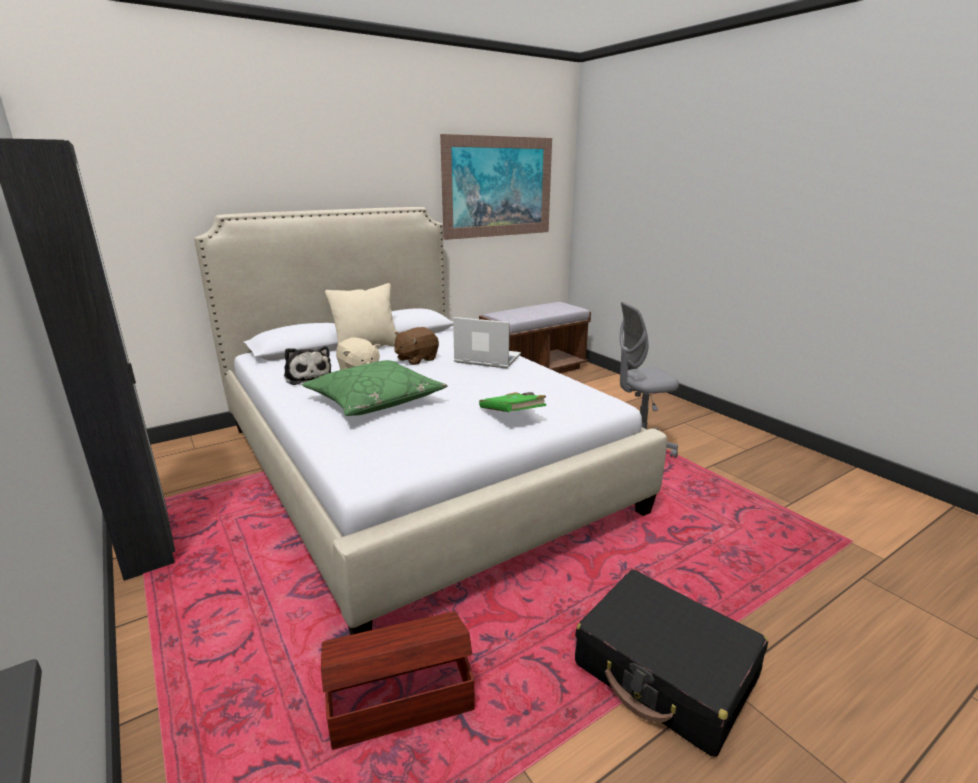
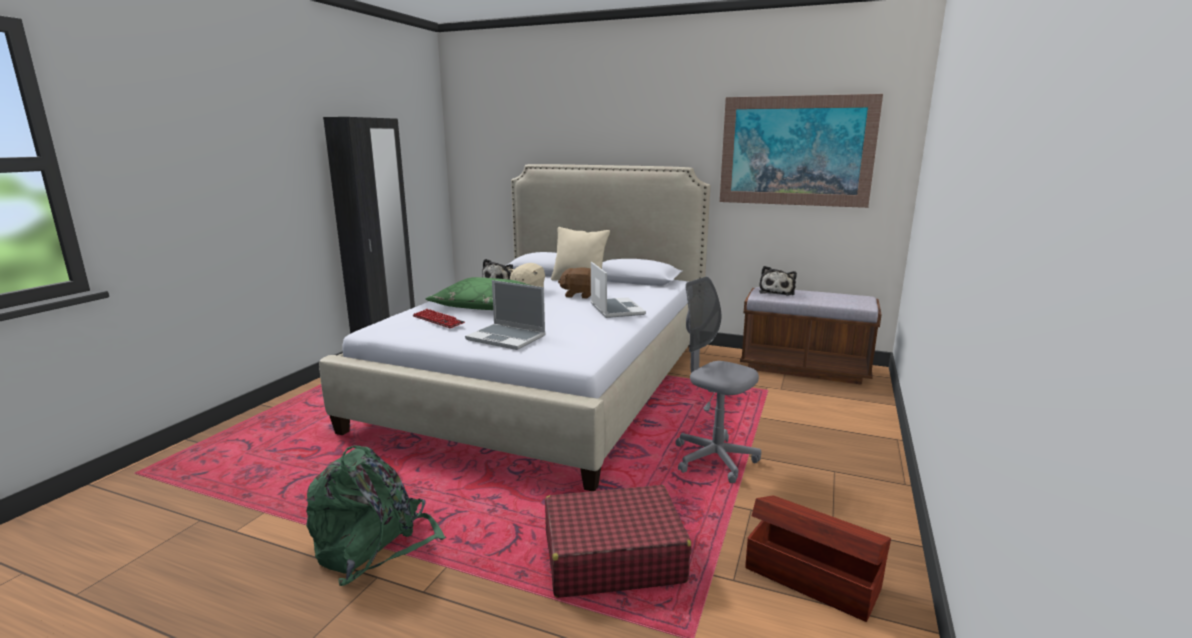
camera: 55 degrees right, 5 degrees down
brown storage box [321,611,475,750] -> brown storage box moved to [745,495,891,622]
green book [479,392,546,412] -> laptop [465,280,546,350]
black suitcase [575,570,768,757] -> green backpack [306,446,446,586]
none -> keyboard [413,309,465,328]
none -> red suitcase [545,485,691,598]
none -> plush toy [759,266,797,295]

